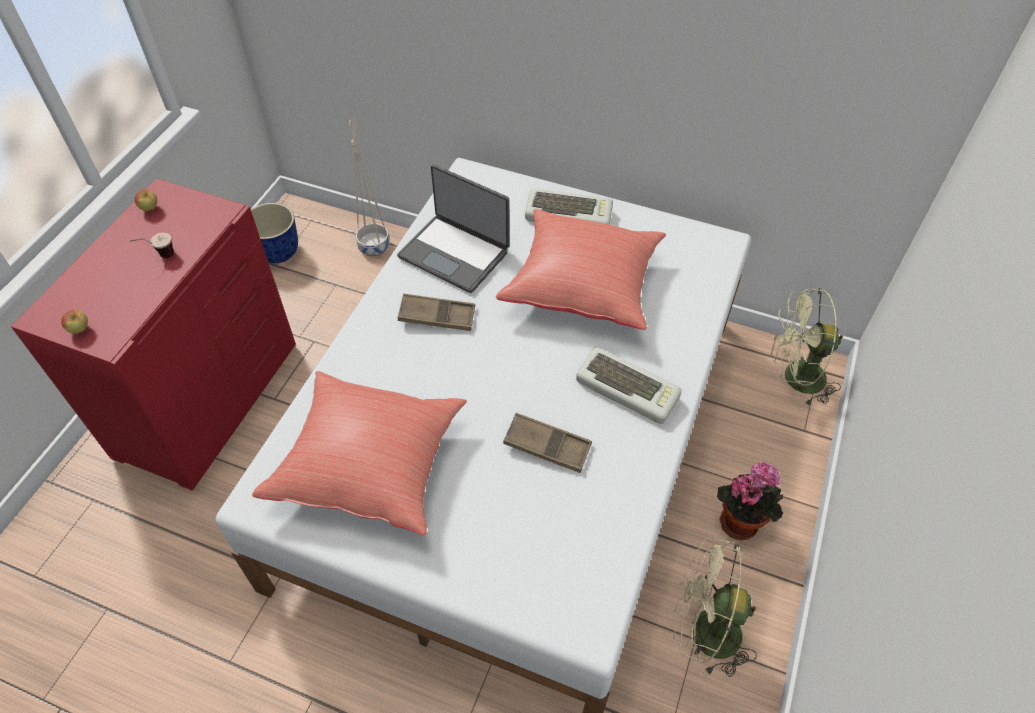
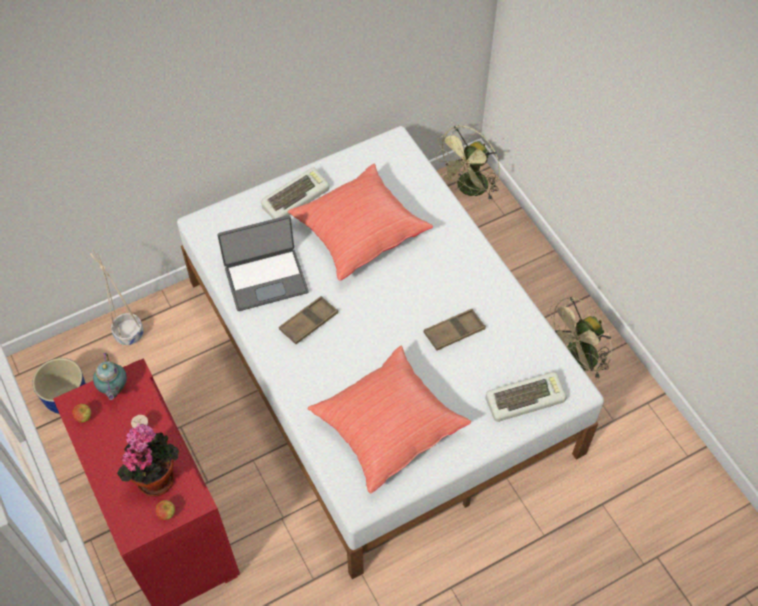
camera: 50 degrees left, 5 degrees up
keyboard [576,347,682,424] -> keyboard moved to [485,372,567,422]
potted plant [717,462,783,540] -> potted plant moved to [117,424,179,497]
none -> teapot [93,353,127,400]

